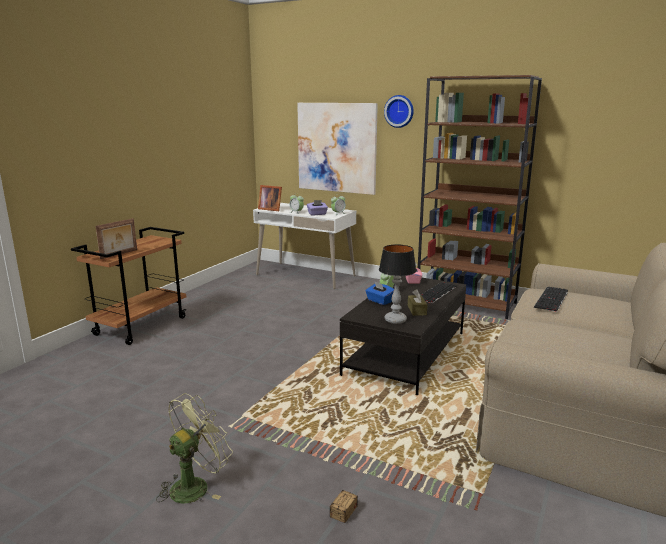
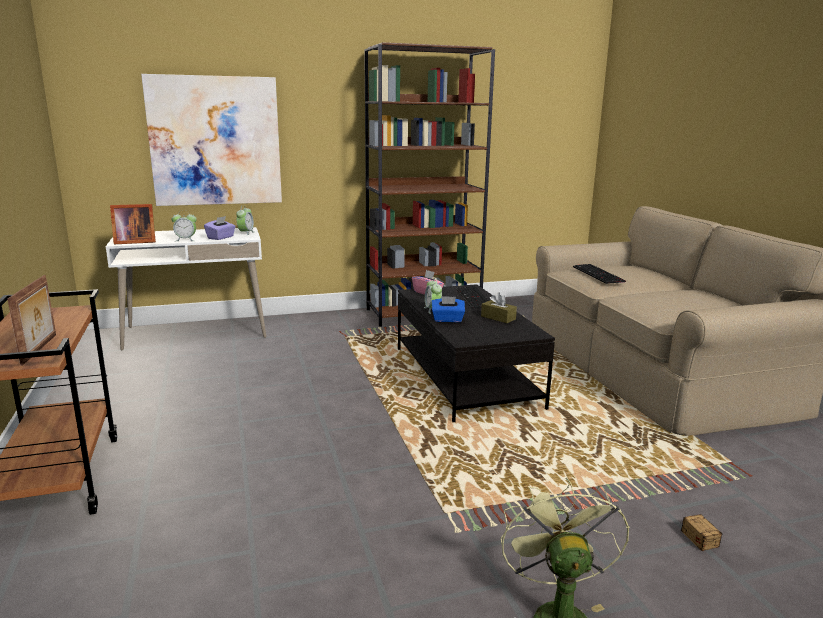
camera: 45 degrees left, 0 degrees up
table lamp [379,244,416,324] -> none
wall clock [384,95,414,128] -> none

